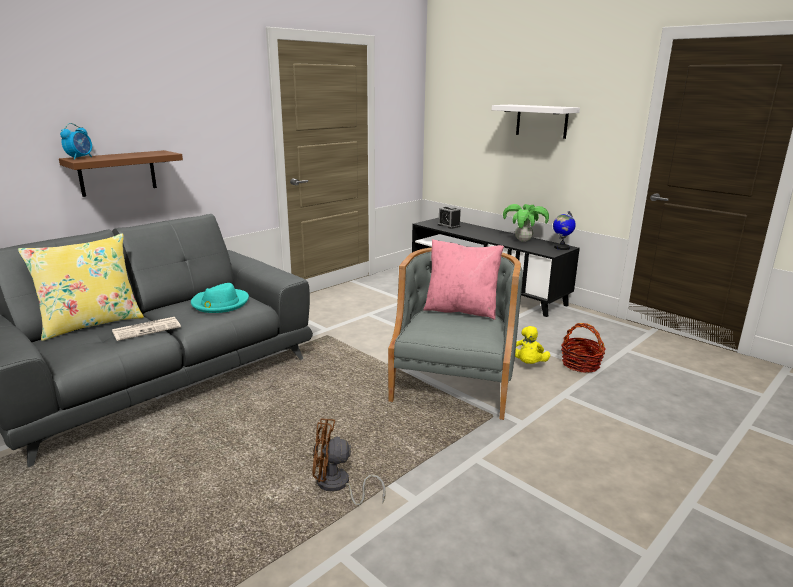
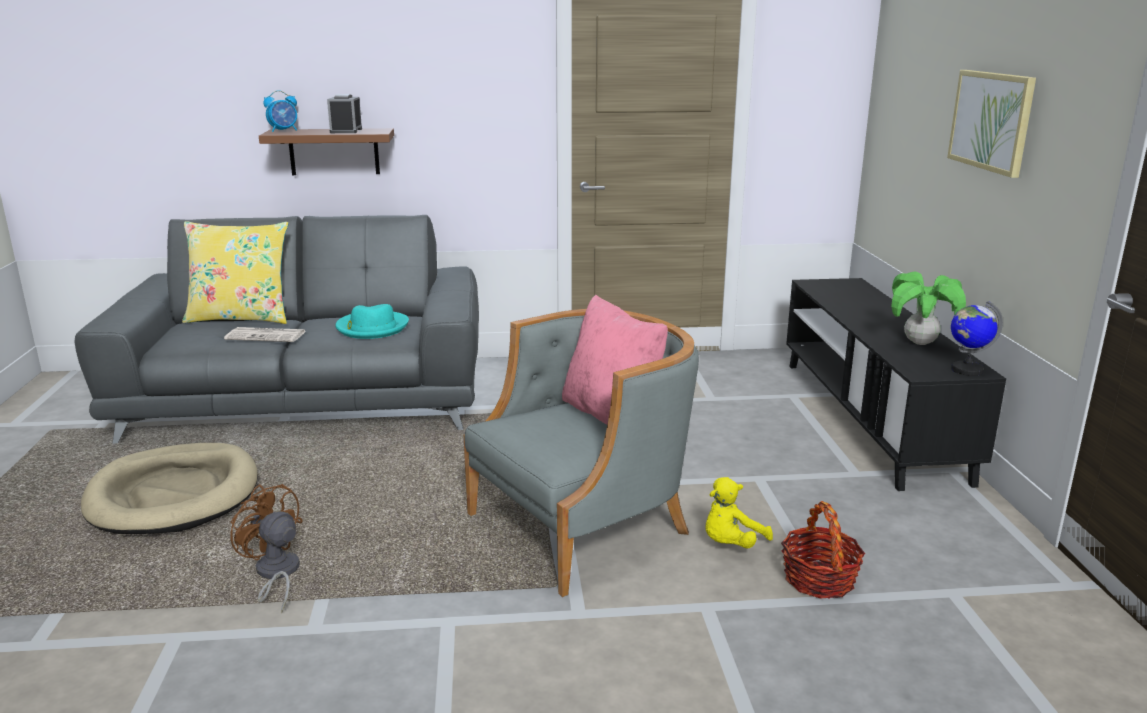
camera: 40 degrees right, 0 degrees up
alarm clock [438,206,461,229] -> alarm clock moved to [327,94,362,133]
white shelf [492,105,580,139] -> picture [947,70,1036,178]
none -> beige dog bed [81,443,258,534]

